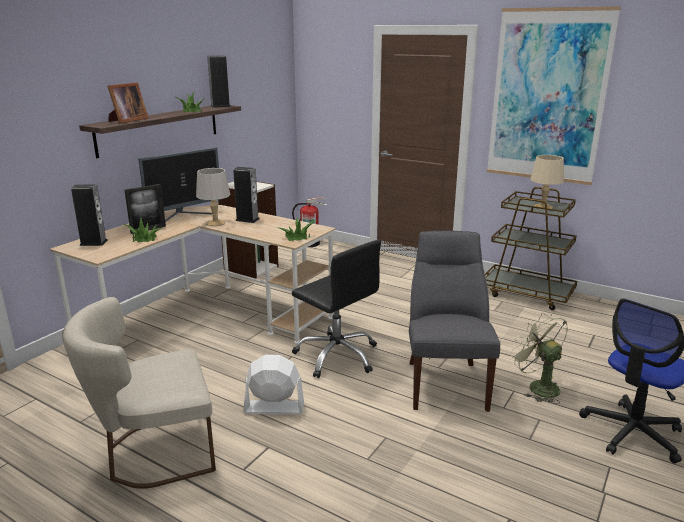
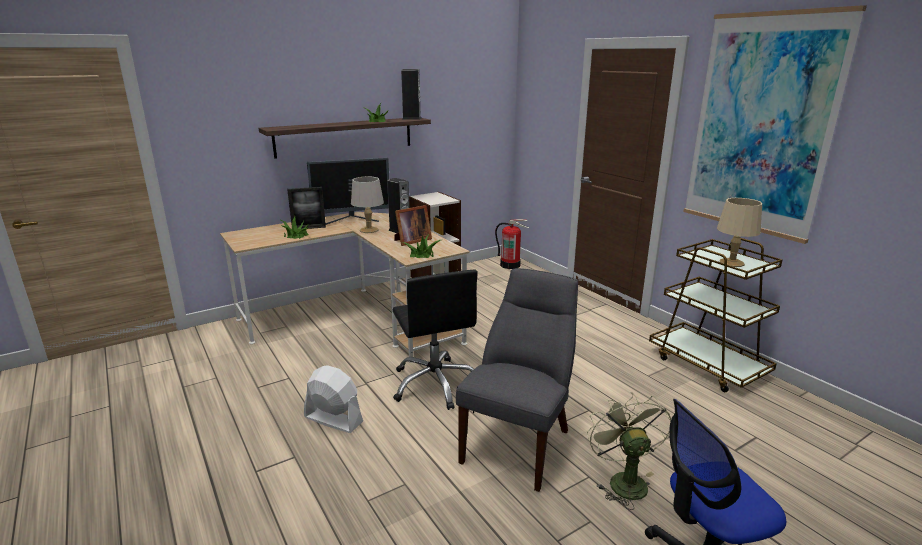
camera: 25 degrees right, 0 degrees up
beige chair [62,297,216,489] -> none
speaker [71,185,108,246] -> none
picture frame [107,83,148,123] -> picture frame moved to [394,205,432,246]

